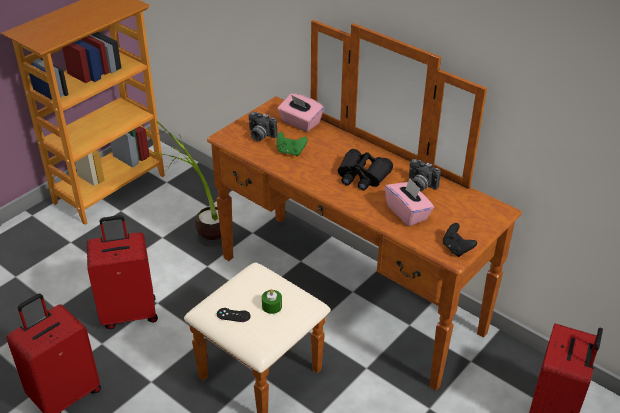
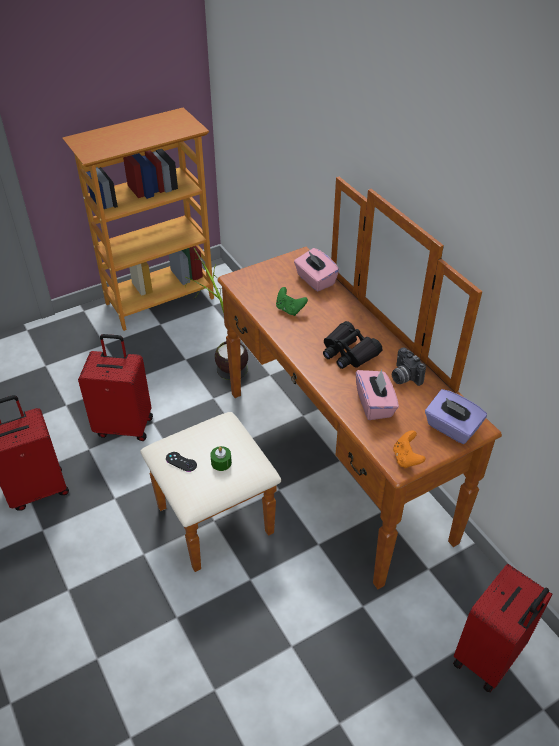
camera: 20 degrees right, 5 degrees up
camera [249,112,278,141] -> none
black game controller [443,223,477,257] -> orange game controller [393,430,426,469]
none -> purple tissue box [425,389,487,444]

